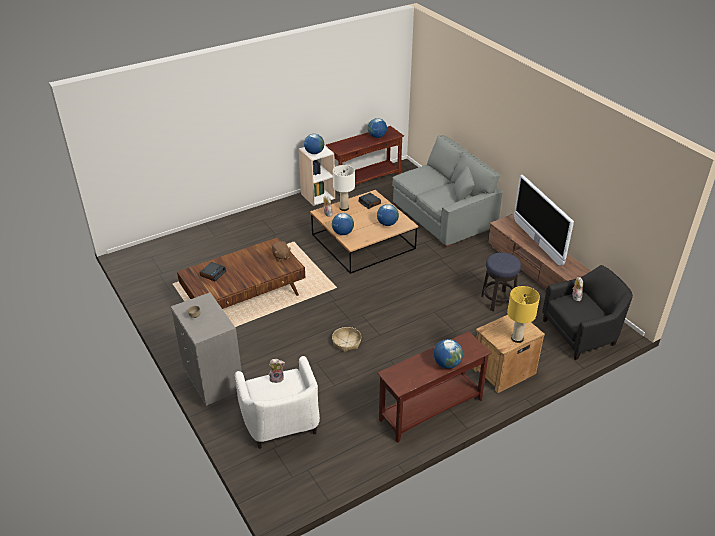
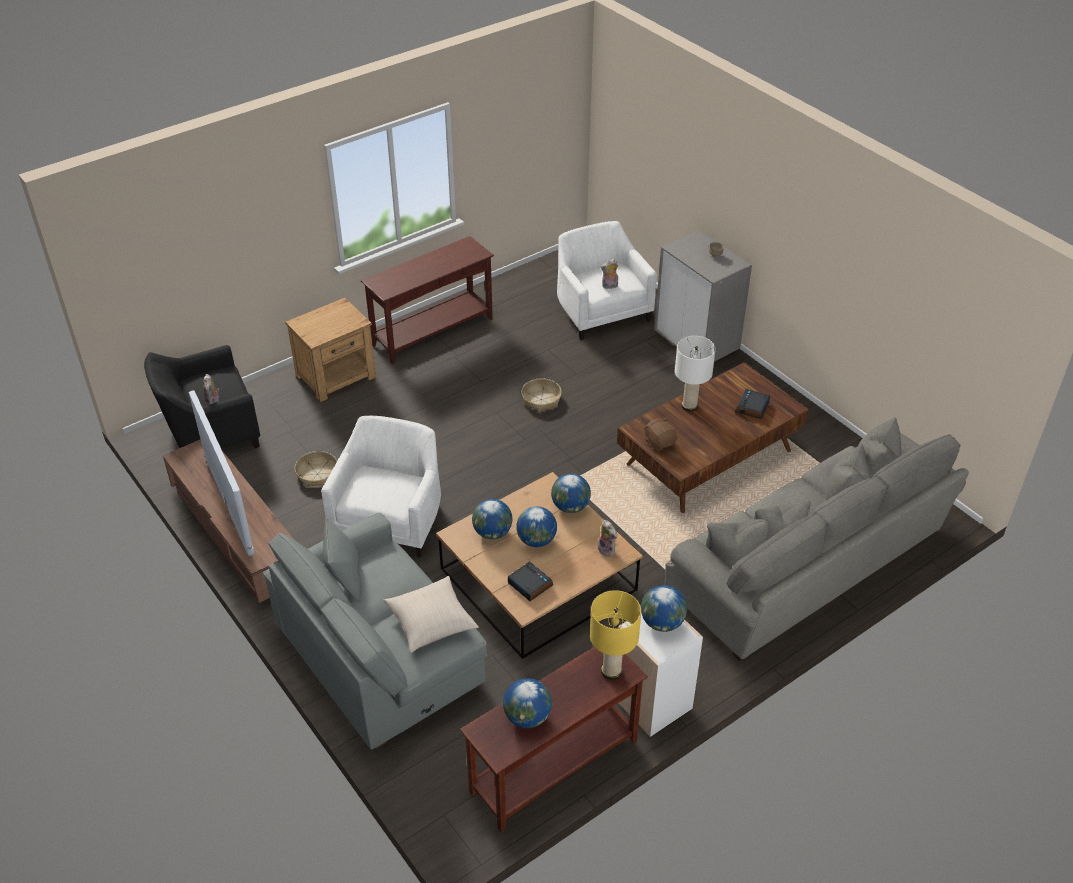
camera: 175 degrees right, 5 degrees up
white table lamp [333,165,355,211] -> white table lamp moved to [675,336,716,412]
globe [434,339,463,369] -> globe moved to [516,506,557,547]
stool [481,252,521,311] -> basket [295,451,337,487]
yellow table lamp [507,286,540,343] -> yellow table lamp moved to [590,590,641,680]
none -> white armchair [321,416,441,558]
none -> beige pillow [383,576,479,653]
none -> grey sofa [664,417,969,661]

